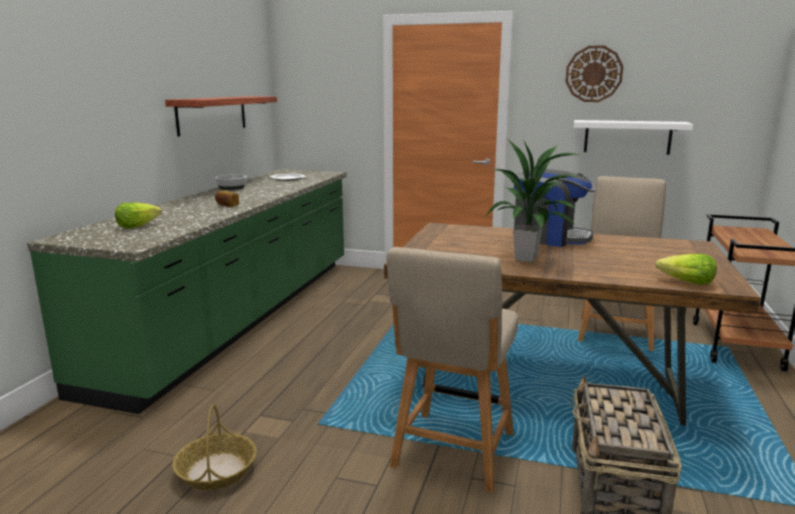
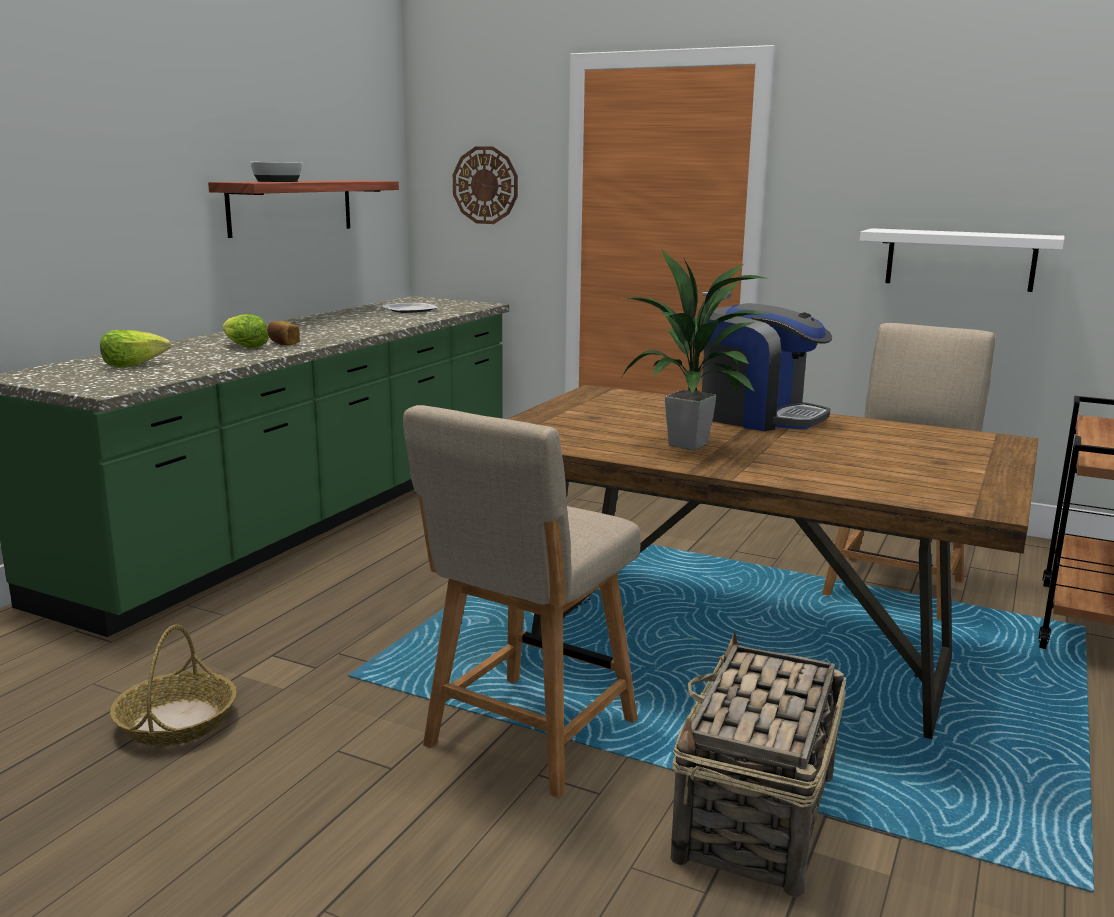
camera: 10 degrees right, 0 degrees up
bowl [215,175,247,190] -> bowl moved to [250,162,302,182]
wall clock [565,45,624,102] -> wall clock moved to [453,146,518,224]
lettuce [655,254,717,285] -> lettuce moved to [222,314,269,348]

